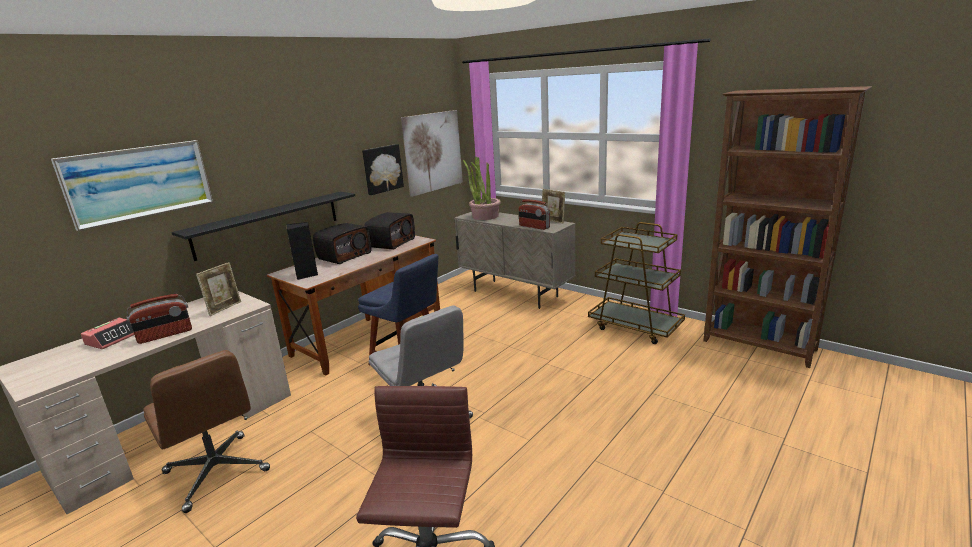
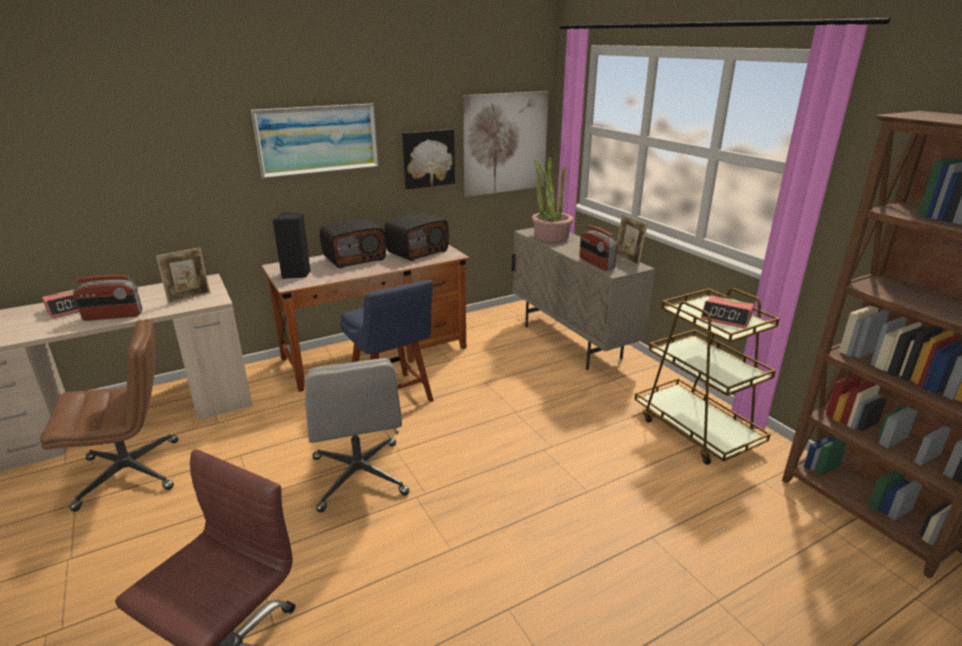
camera: 20 degrees right, 5 degrees up
picture [51,140,213,231] -> picture moved to [251,104,379,179]
brown office chair [143,350,270,513] -> brown office chair turned 90 degrees counterclockwise [40,319,178,512]
black shelf [172,192,355,261] -> none
none -> alarm clock [701,296,754,328]

